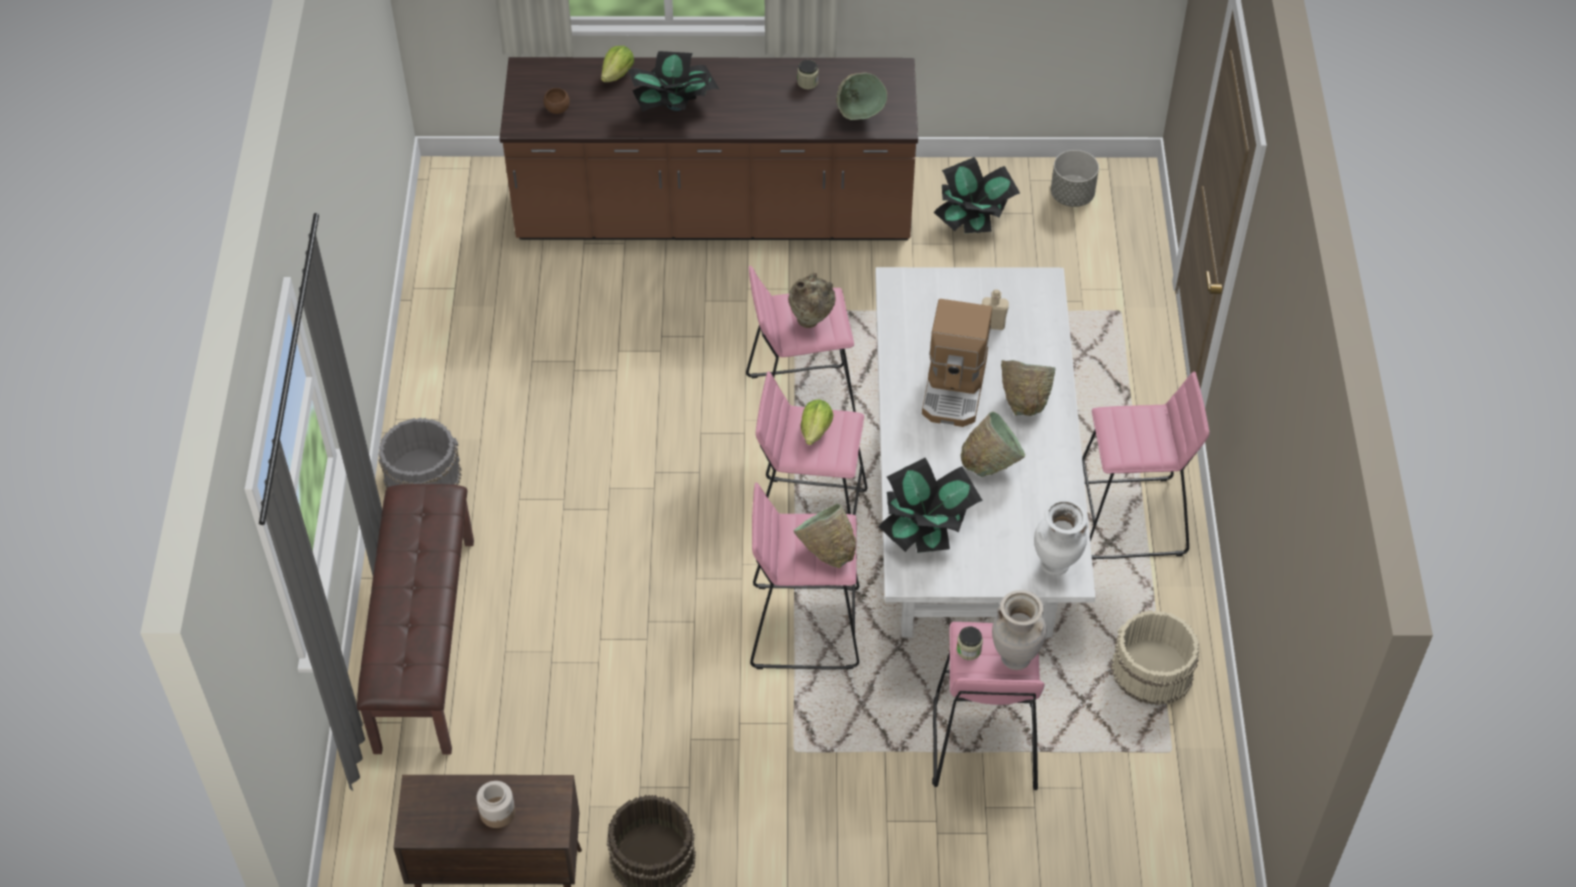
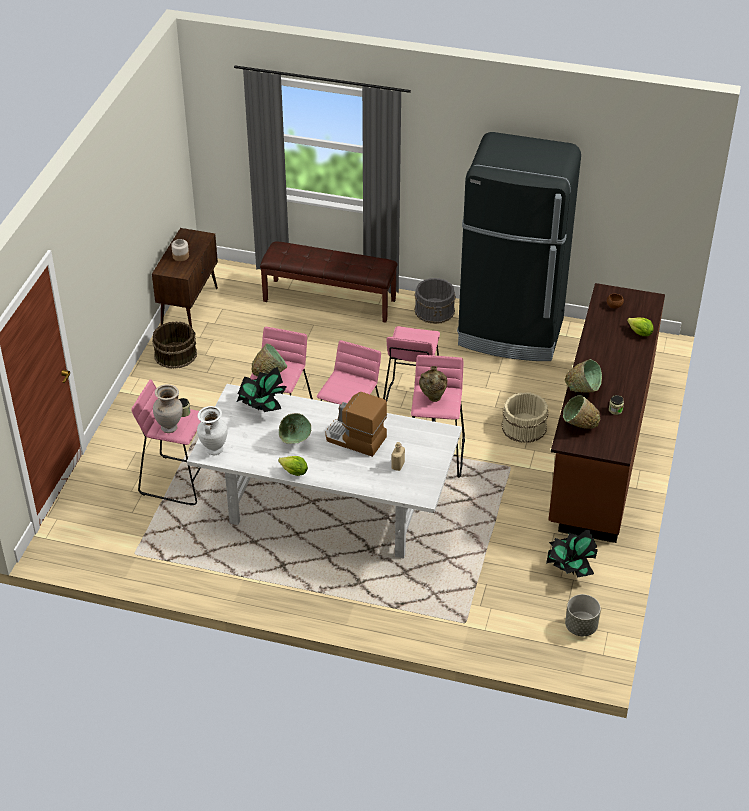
camera: 105 degrees right, 10 degrees down
potted plant [628,51,720,112] -> none
lettuce [801,399,833,445] -> lettuce moved to [278,456,308,476]
green bowl [1001,360,1055,416] -> green bowl moved to [565,359,602,393]
pink stool [1082,371,1210,559] -> pink stool moved to [383,326,440,422]
beige bucket [1111,610,1199,705] -> beige bucket moved to [502,392,548,443]
none -> black fridge [457,132,581,361]

